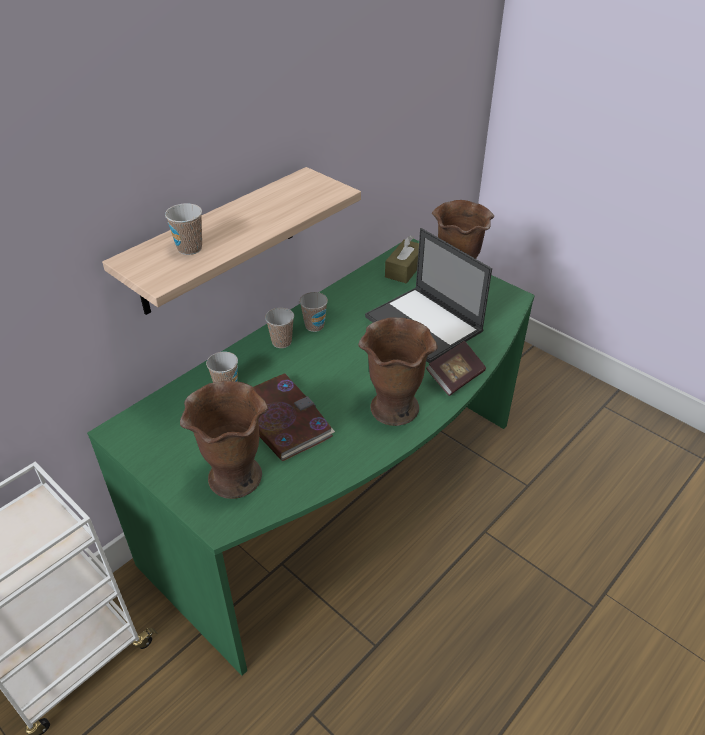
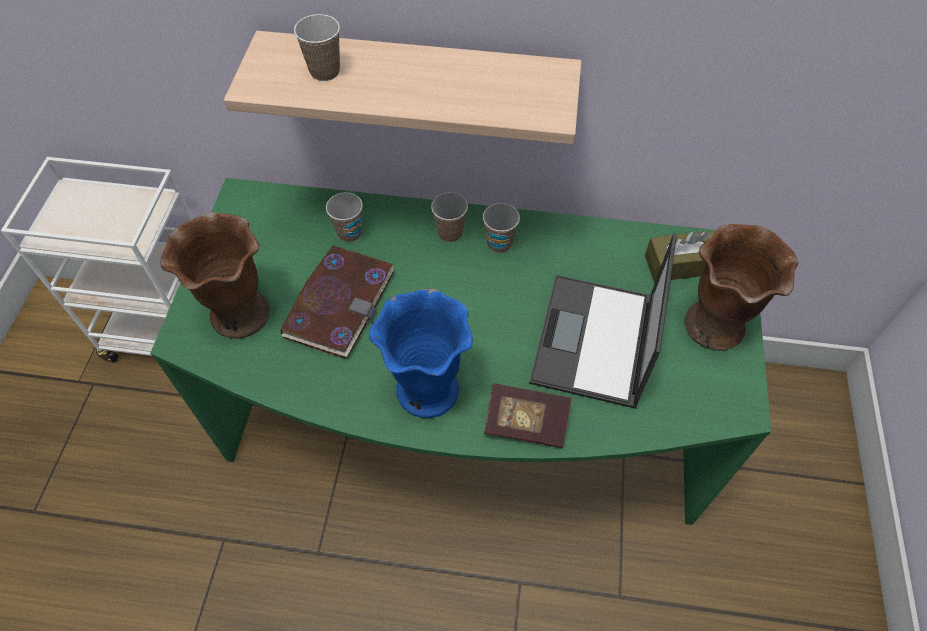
camera: 55 degrees right, 15 degrees up
brown vase [358,317,438,426] -> blue vase [369,288,473,418]

